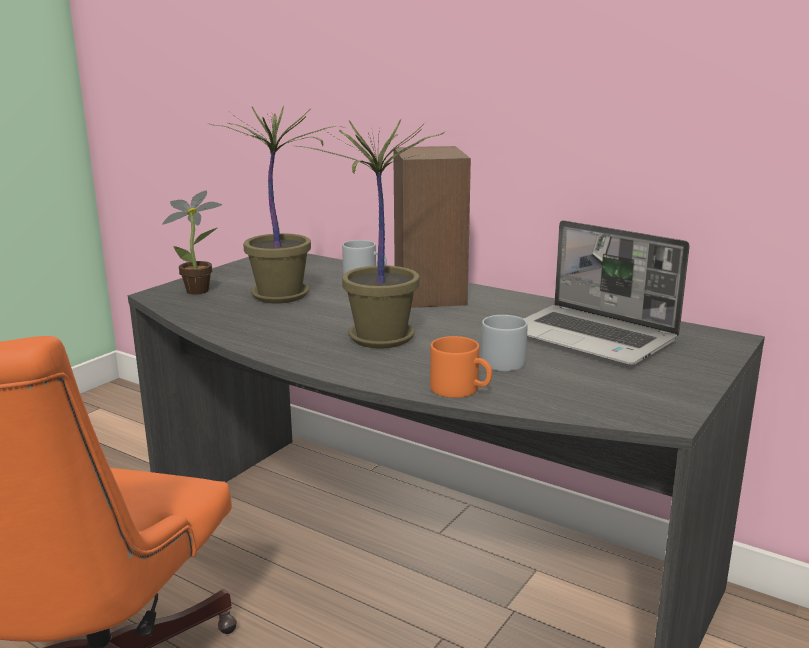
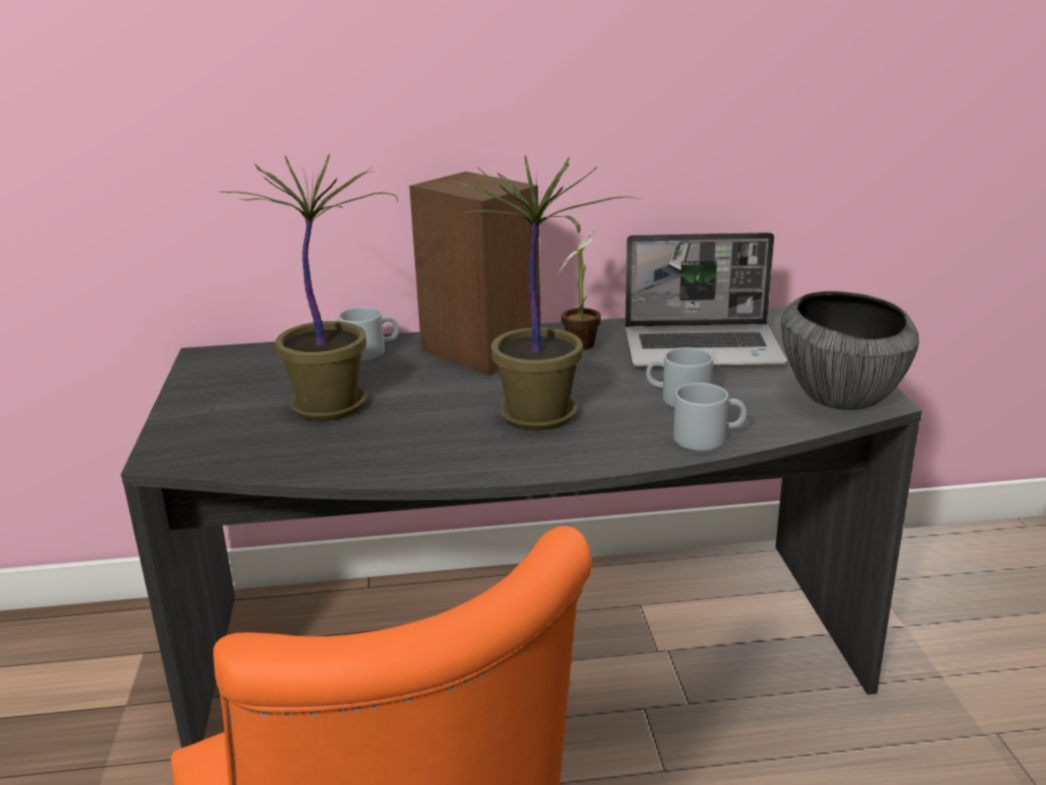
camera: 40 degrees left, 5 degrees up
potted plant [162,190,222,294] -> potted plant moved to [559,221,608,350]
orange mug [430,336,492,398] -> grey mug [673,383,747,451]
none -> bowl [781,291,919,410]

